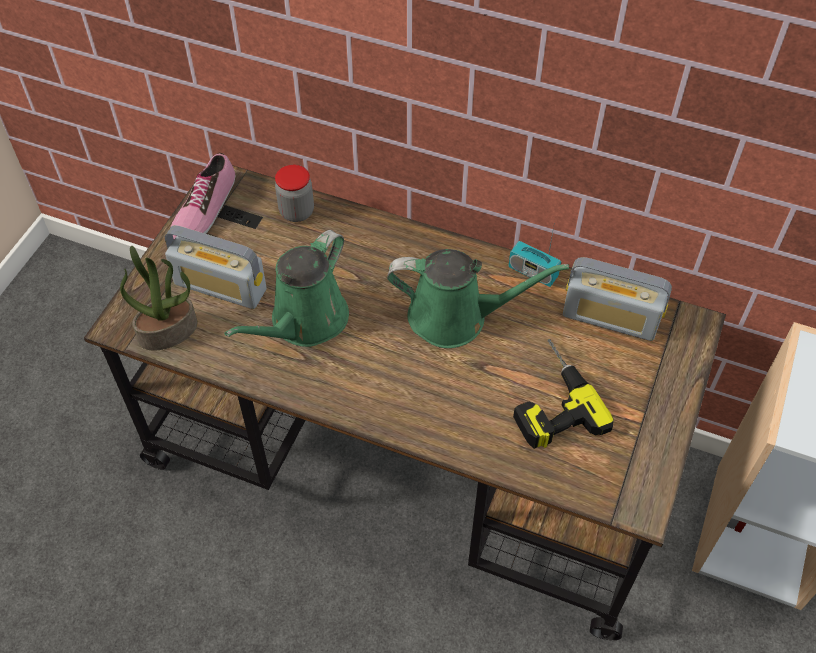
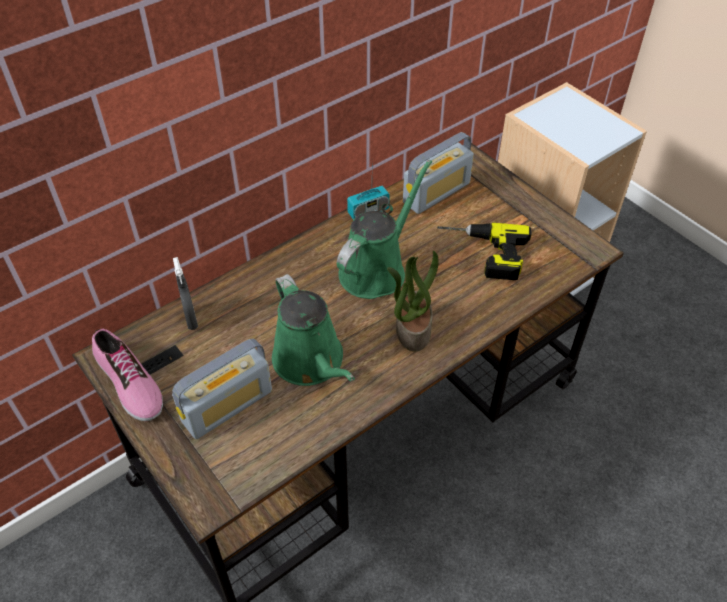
camera: 60 degrees left, 5 degrees down
potted plant [120,246,197,351] -> potted plant moved to [387,250,439,352]
jar [275,165,314,222] -> grey spray bottle [173,257,198,330]

